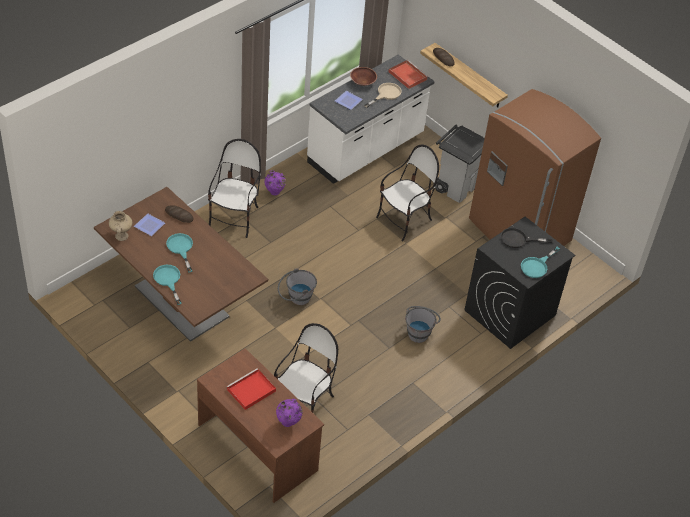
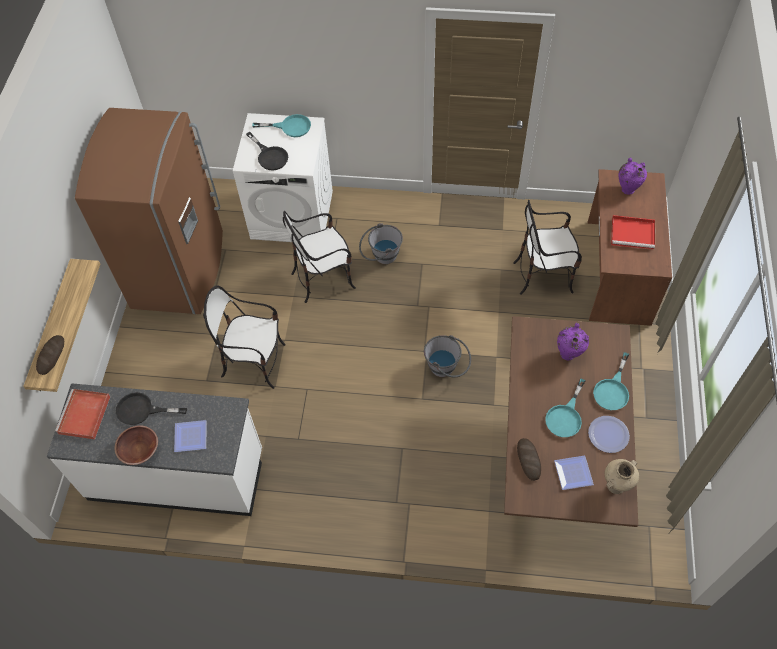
camera: 125 degrees left, 10 degrees up
chair [208,139,261,238] -> chair moved to [283,211,356,303]
purple vase [265,170,286,195] -> purple vase moved to [557,323,589,360]
beige frying pan [364,83,401,108] -> black frying pan [116,392,187,425]
grey trash can [435,125,485,203] -> none
black washing machine [464,217,575,349] -> white washing machine [233,113,333,242]
none -> plate [588,416,630,453]

